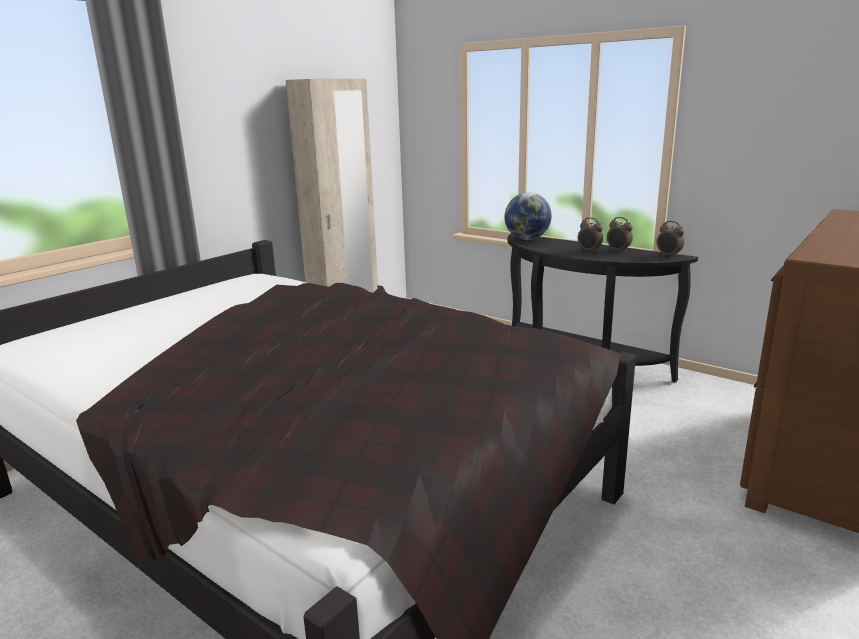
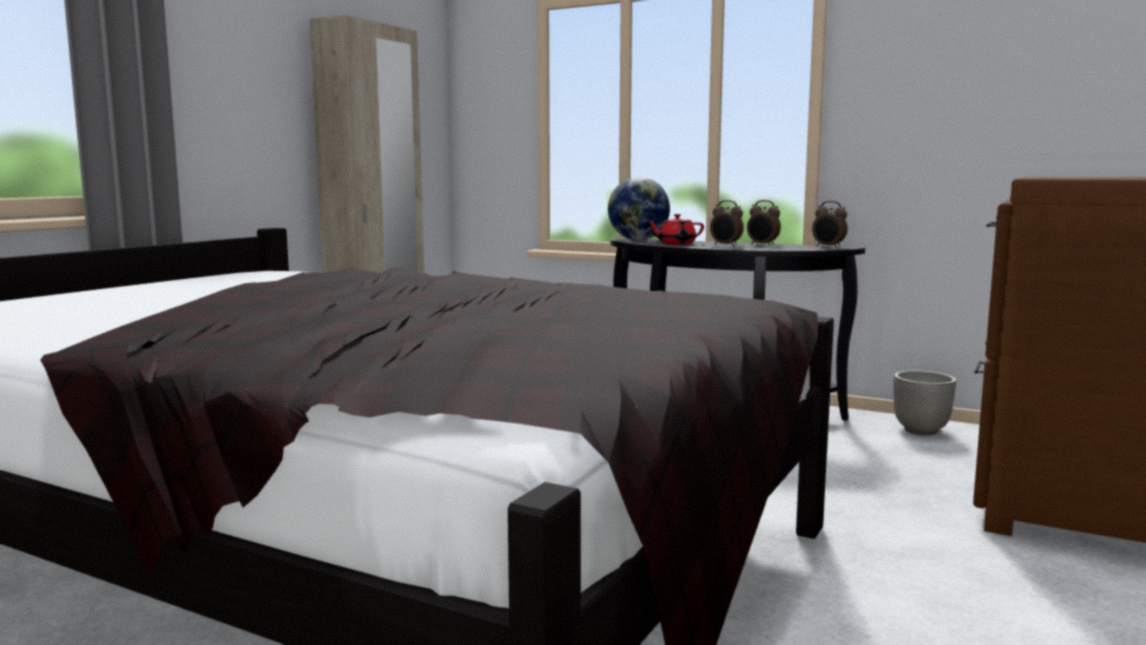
camera: 10 degrees left, 10 degrees down
none -> red teapot [647,214,704,245]
none -> planter [894,370,956,435]

